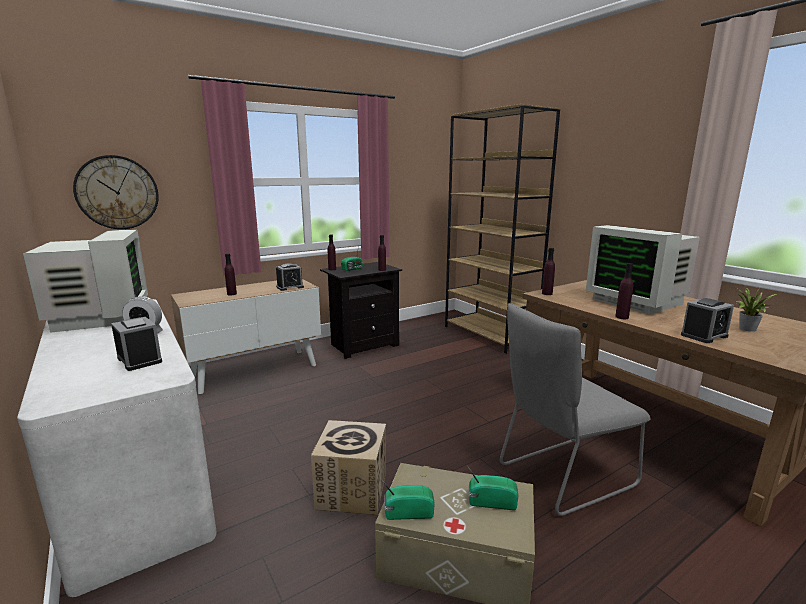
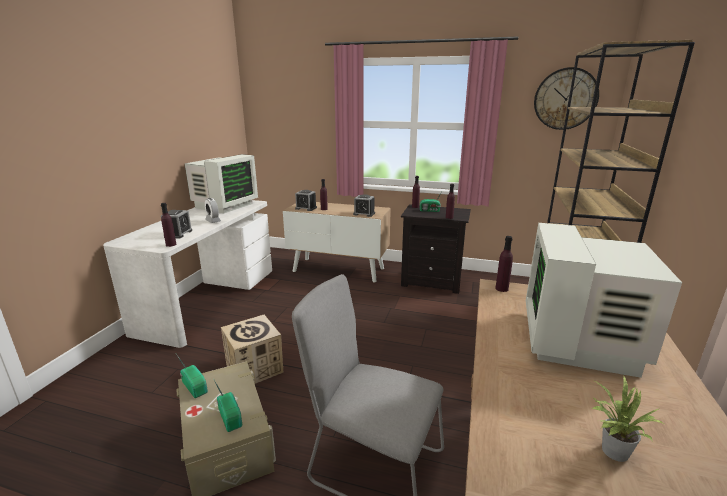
camera: 50 degrees right, 5 degrees up
wall clock [73,155,159,229] -> wall clock moved to [534,67,599,130]
purple bottle [615,263,633,319] -> purple bottle moved to [161,203,176,247]
alarm clock [681,298,734,343] -> alarm clock moved to [295,190,317,211]

